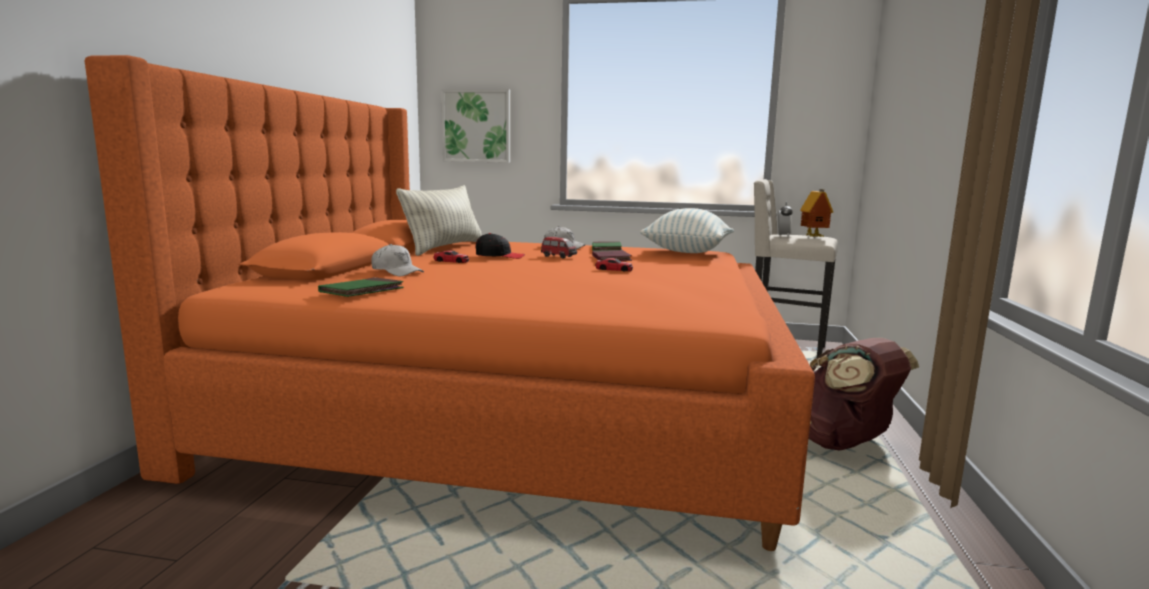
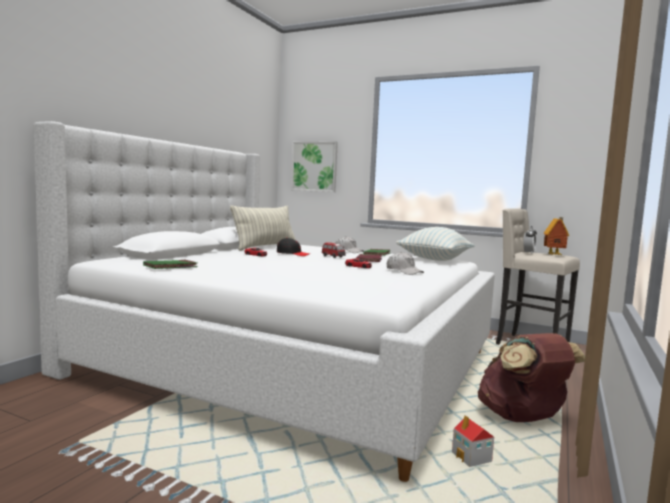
camera: 15 degrees right, 5 degrees down
orange bed [85,55,815,551] -> white bed [33,121,495,482]
white cap [371,244,424,276] -> white cap moved to [387,252,424,275]
none -> toy house [452,415,494,467]

